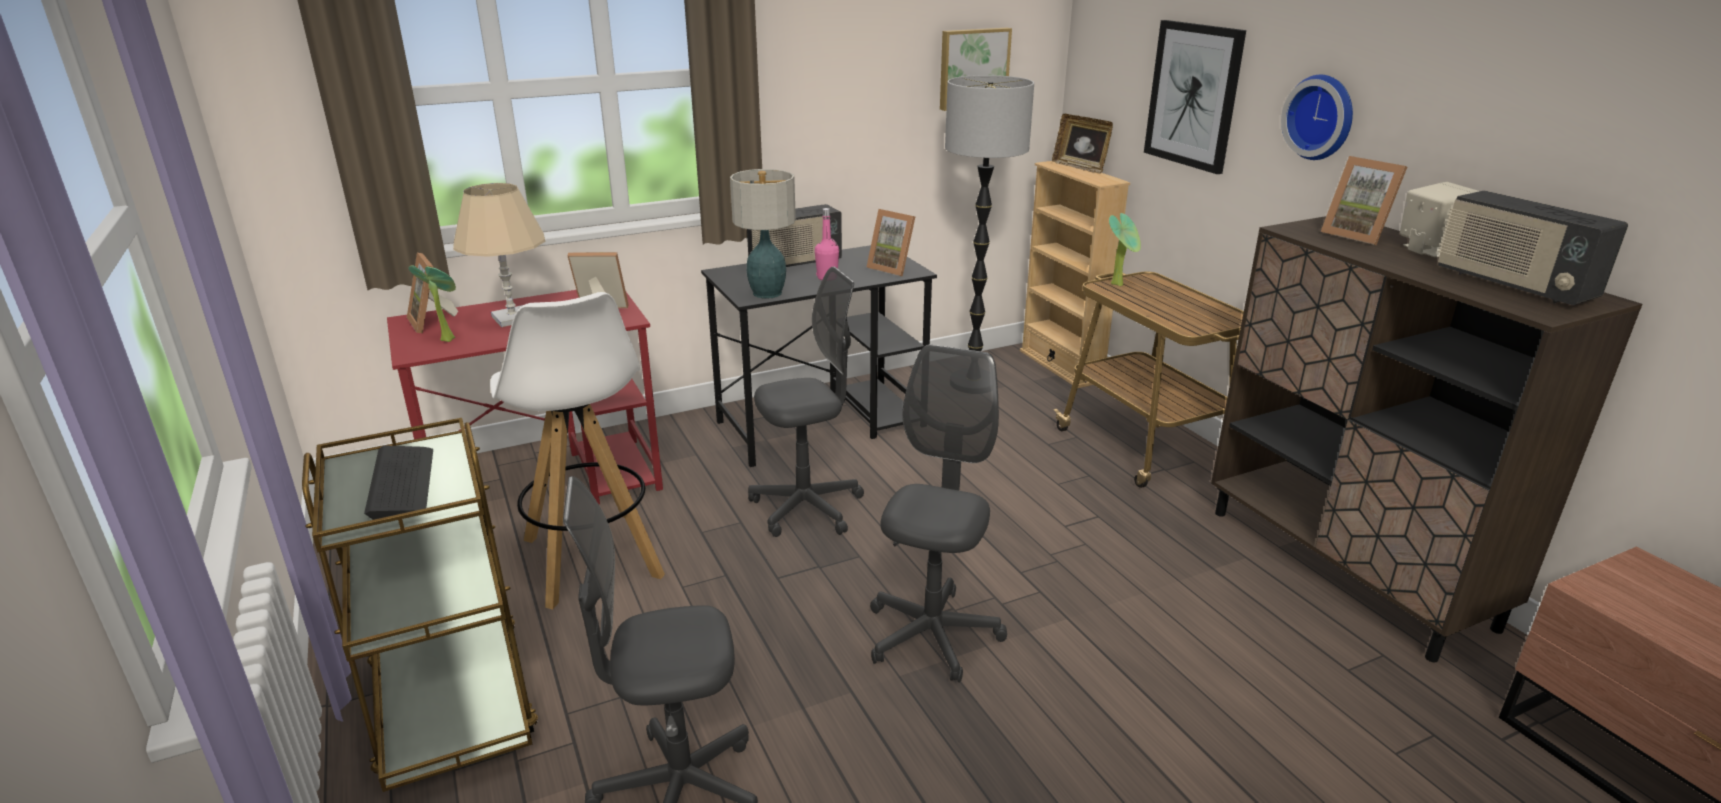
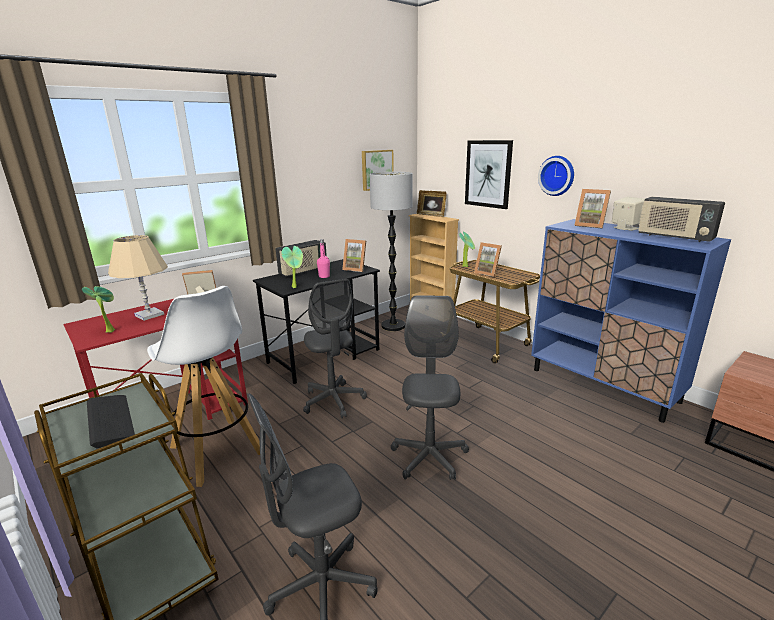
camera: 15 degrees left, 5 degrees down
picture frame [407,253,458,333] -> picture frame moved to [474,242,502,277]
table lamp [730,169,796,299] -> potted plant [282,246,303,288]
grey office chair [748,266,864,537] -> grey office chair turned 105 degrees clockwise [303,279,367,418]
brown cabinet [1211,216,1643,662] -> blue cabinet [531,219,731,423]

